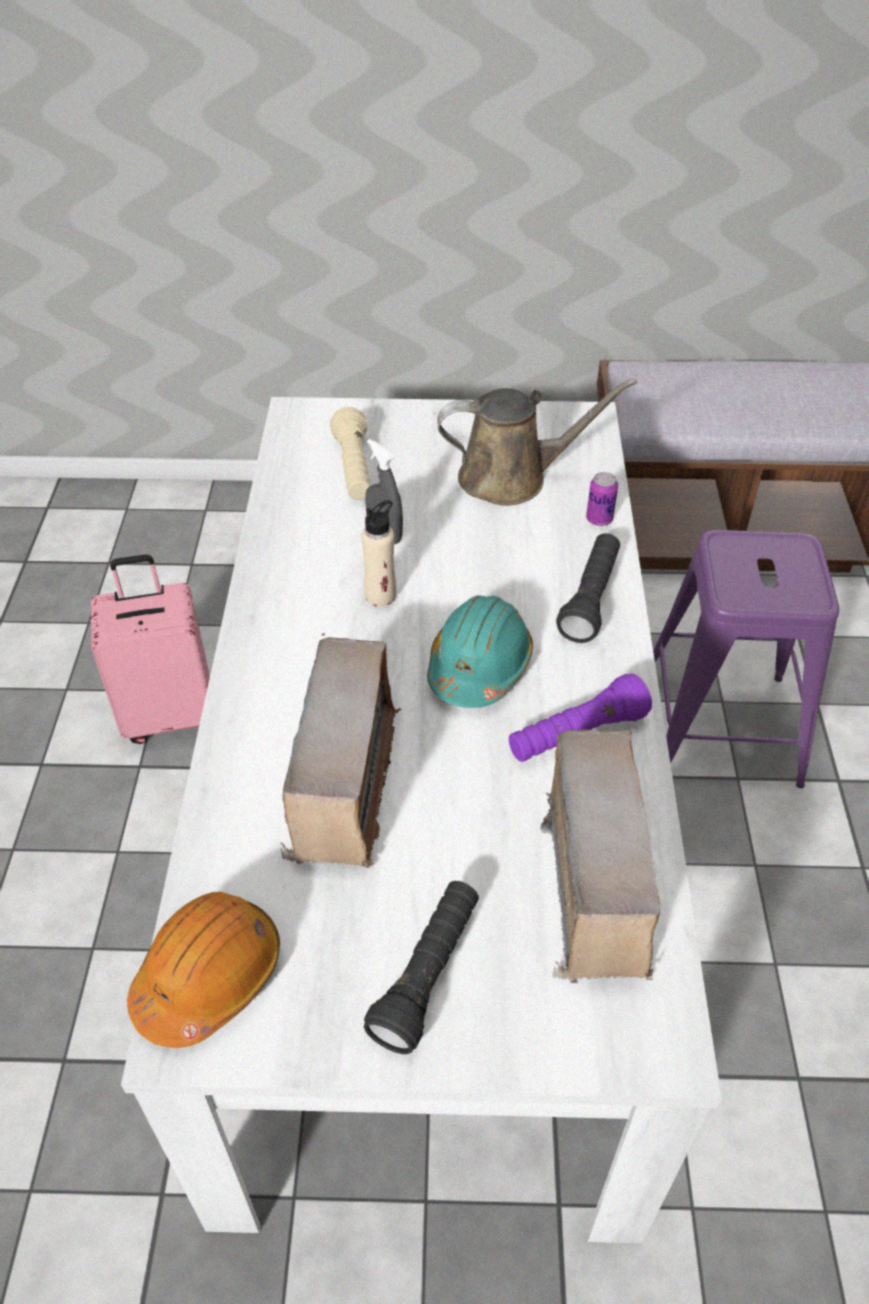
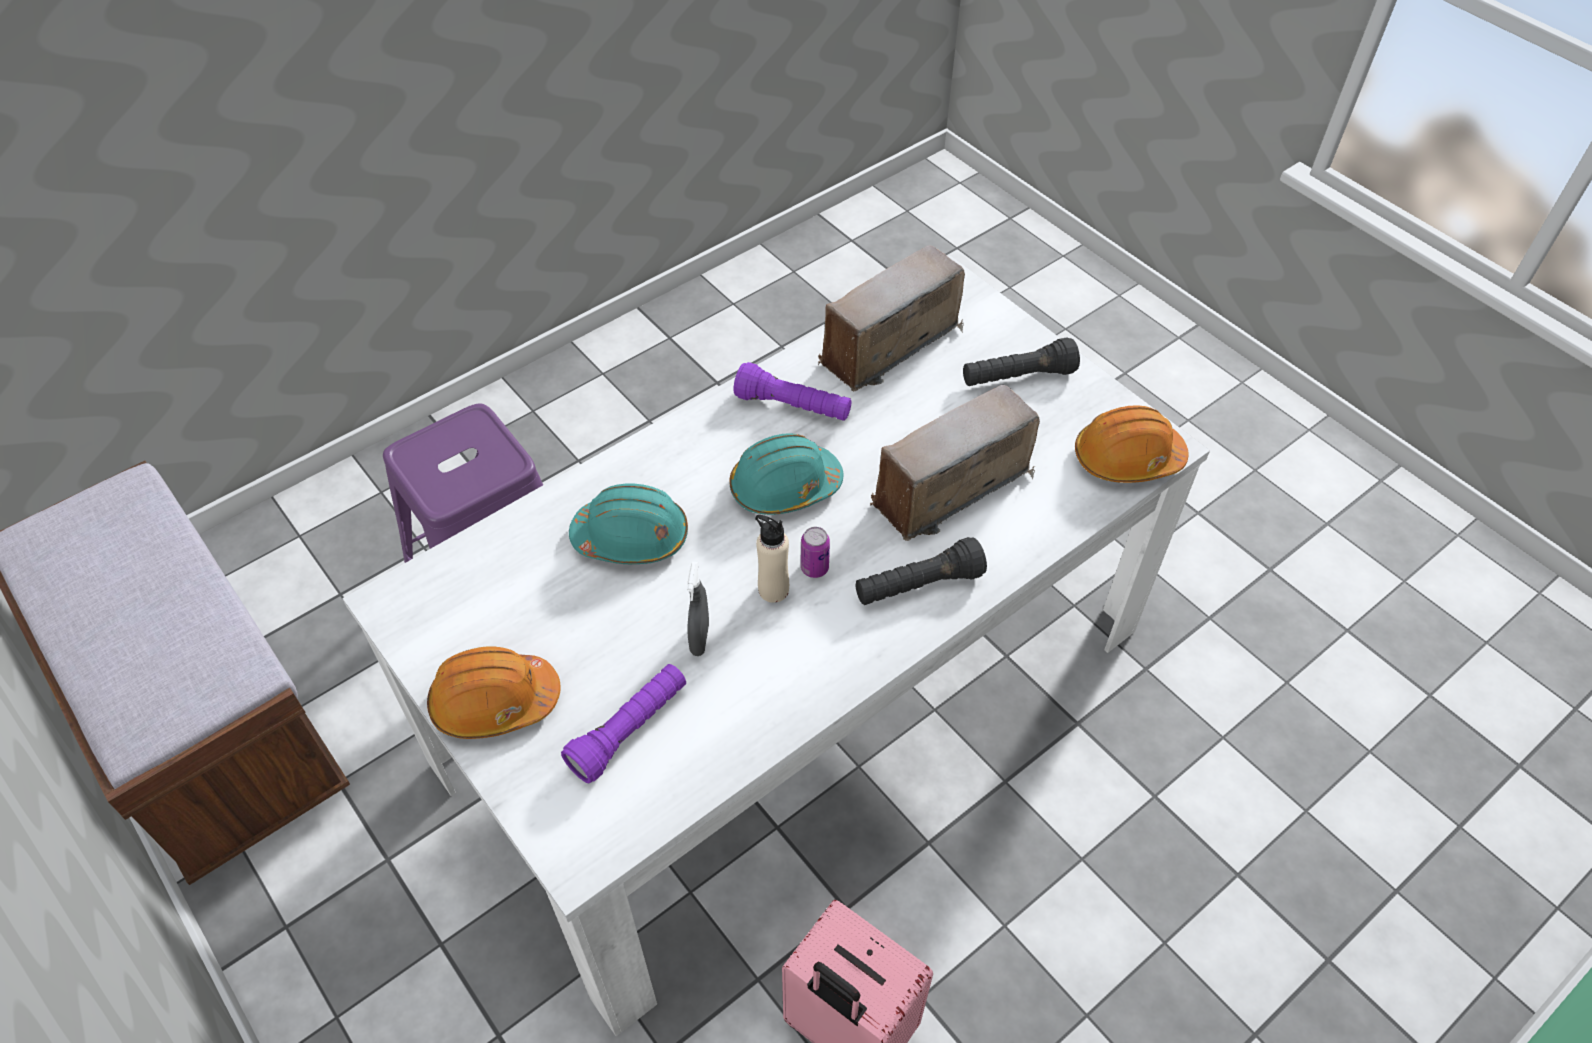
camera: 130 degrees left, 5 degrees up
beige flashlight [330,407,371,500] -> purple flashlight [561,664,686,783]
brown watering can [437,378,637,506] -> none
black flashlight [556,533,620,643] -> black flashlight moved to [856,537,987,605]
can [586,472,618,526] -> can moved to [801,527,830,578]
none -> orange hard hat [427,646,561,739]
none -> turquoise hard hat [569,483,688,564]

